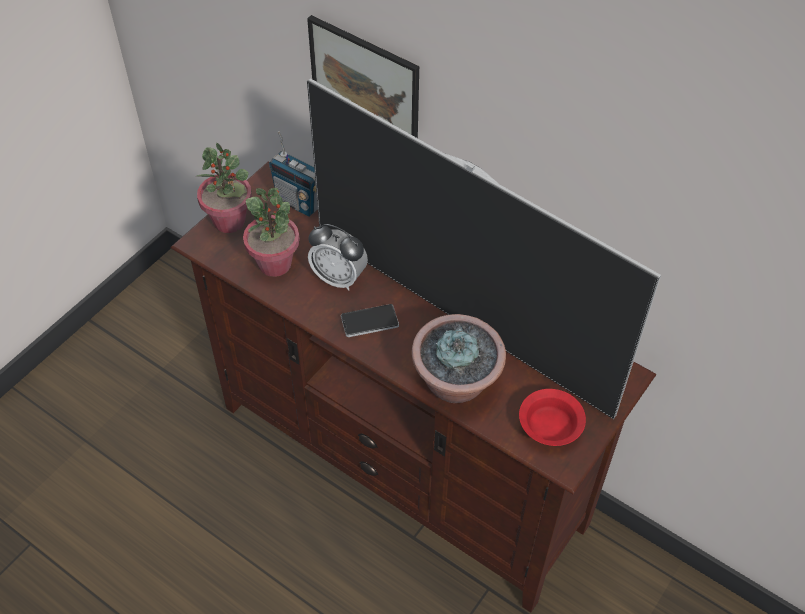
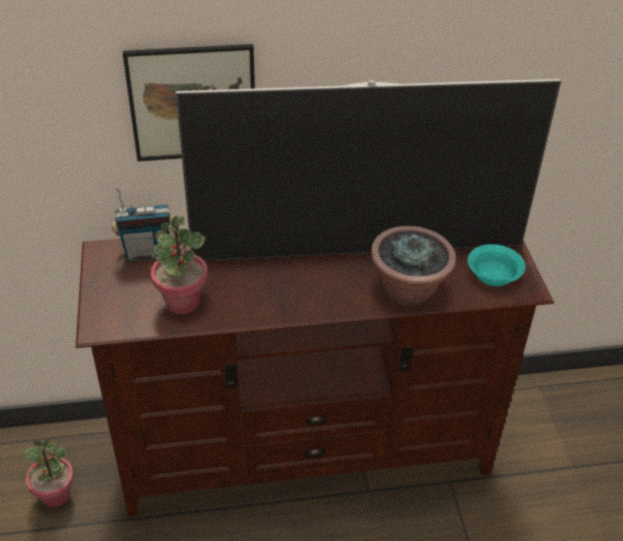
camera: 45 degrees left, 10 degrees down
potted plant [196,142,252,233] -> potted plant moved to [25,440,74,507]
alarm clock [308,224,368,291] -> none
phone [341,304,399,337] -> none
red bowl [519,389,586,446] -> turquoise bowl [468,244,525,286]

